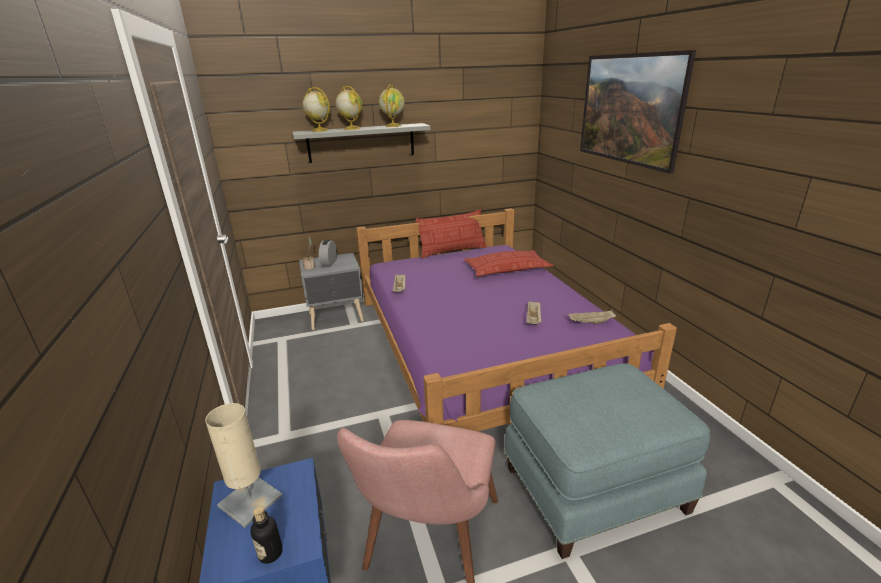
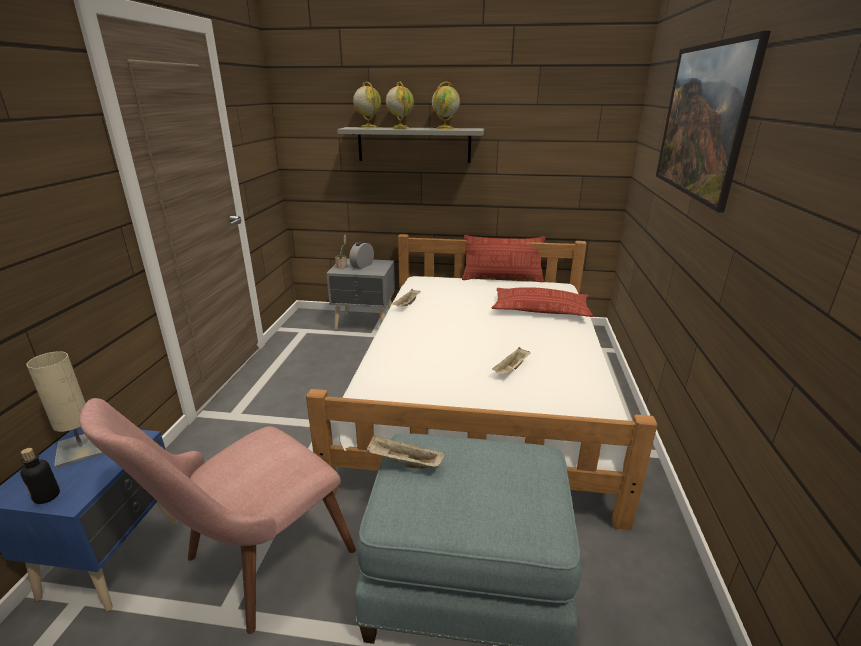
camera: 25 degrees right, 0 degrees up
purple bed [356,208,677,431] -> white bed [306,234,657,530]
beige tray [568,310,616,324] -> beige tray moved to [366,435,445,469]

